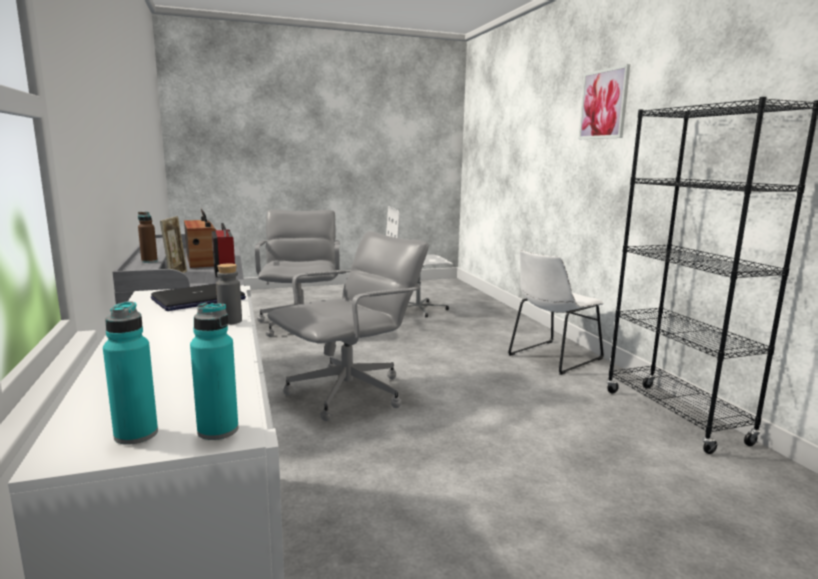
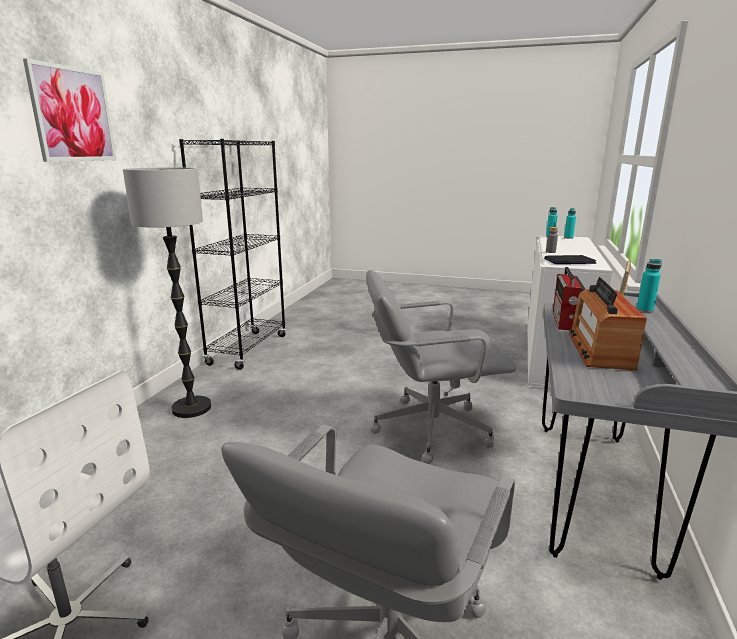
camera: 145 degrees left, 5 degrees up
brown bottle [138,212,158,263] -> turquoise bottle [637,259,662,312]
white chair [508,250,604,375] -> floor lamp [123,167,211,418]

